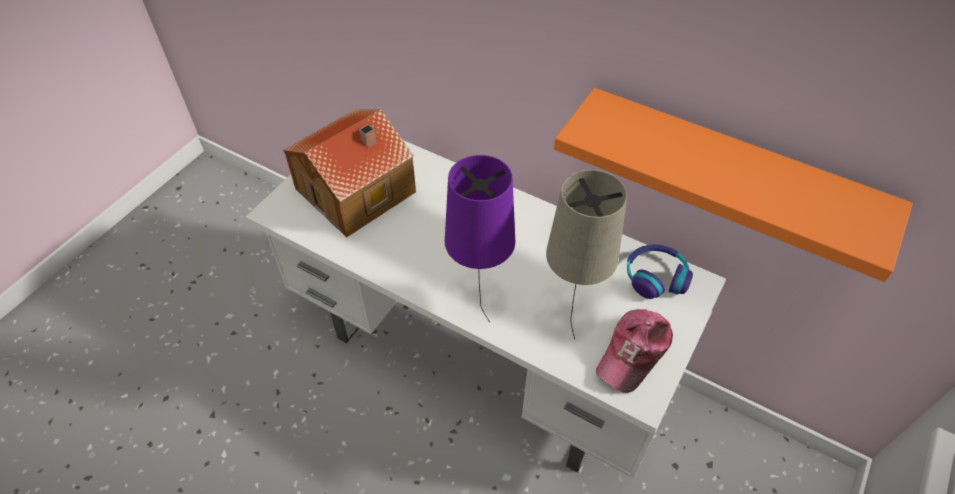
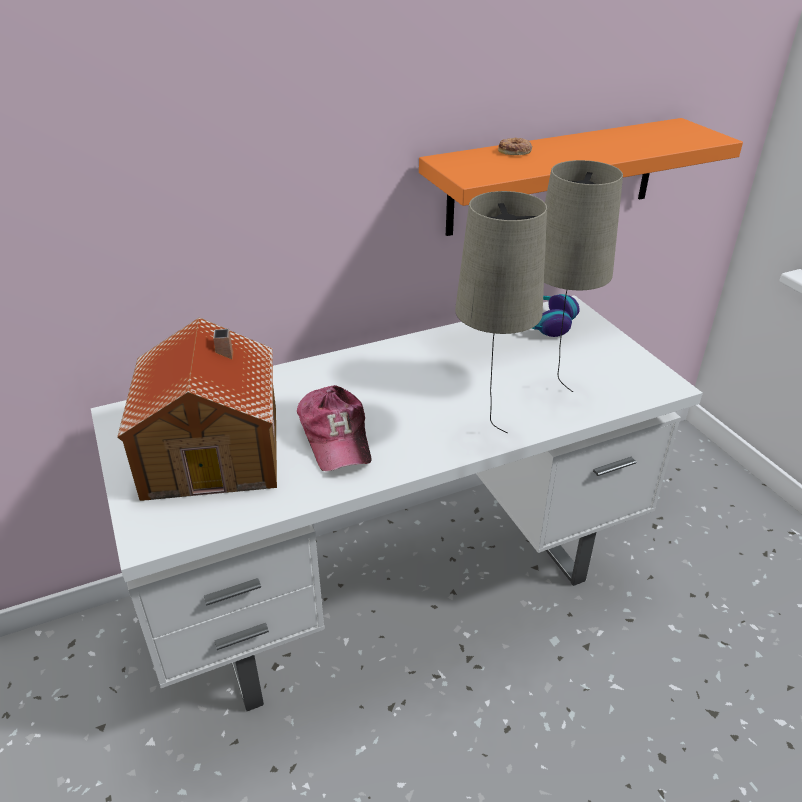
camera: 55 degrees left, 15 degrees down
purple table lamp [445,155,515,322] -> beige table lamp [455,191,547,433]
cap [596,309,673,393] -> cap moved to [297,385,372,471]
none -> donut [498,137,532,155]

